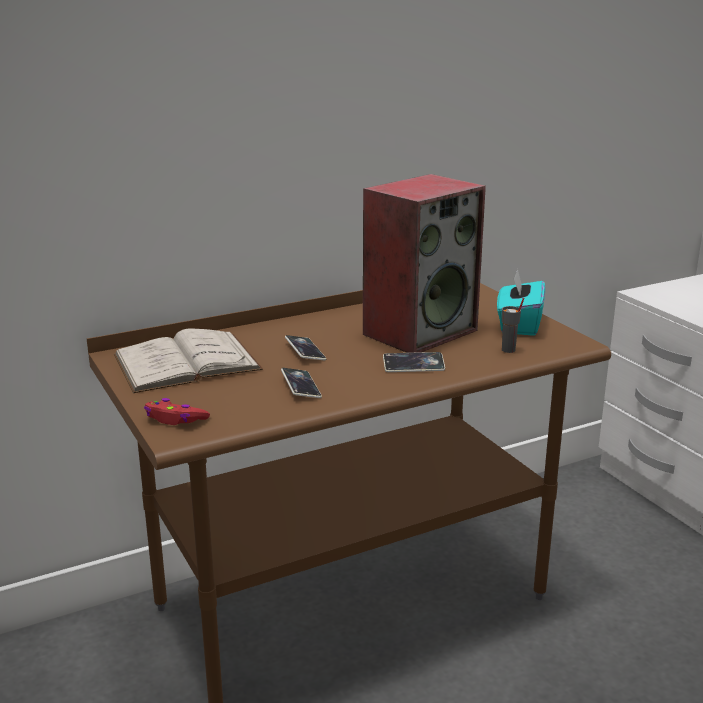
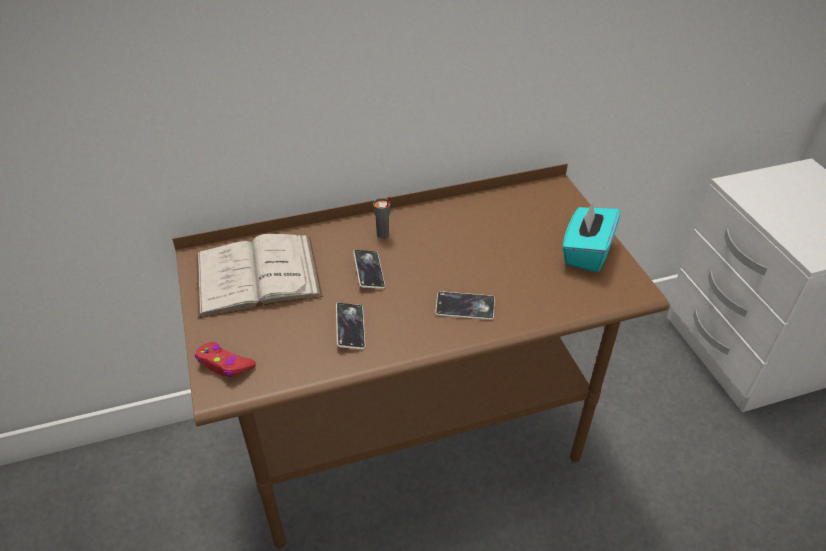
camera: 10 degrees right, 20 degrees up
speaker [363,174,486,353] -> none
grey cup [502,298,524,353] -> grey cup moved to [373,197,391,238]

